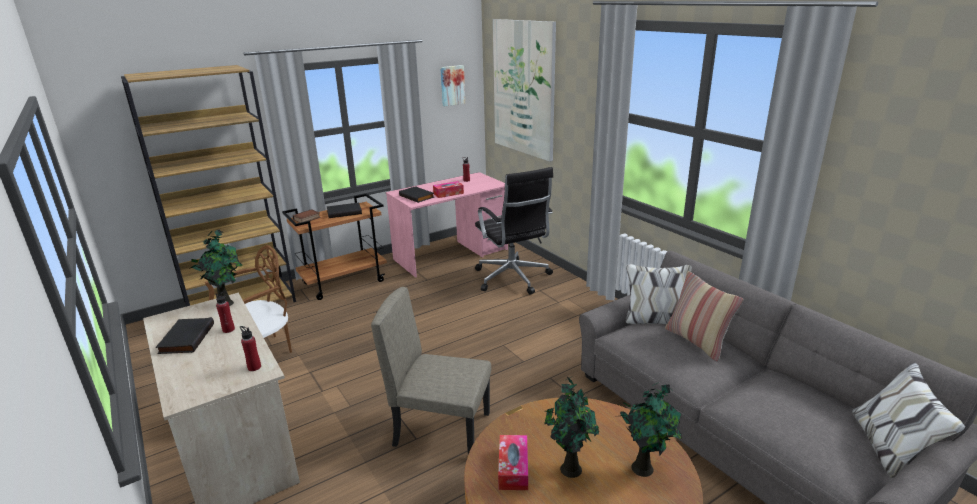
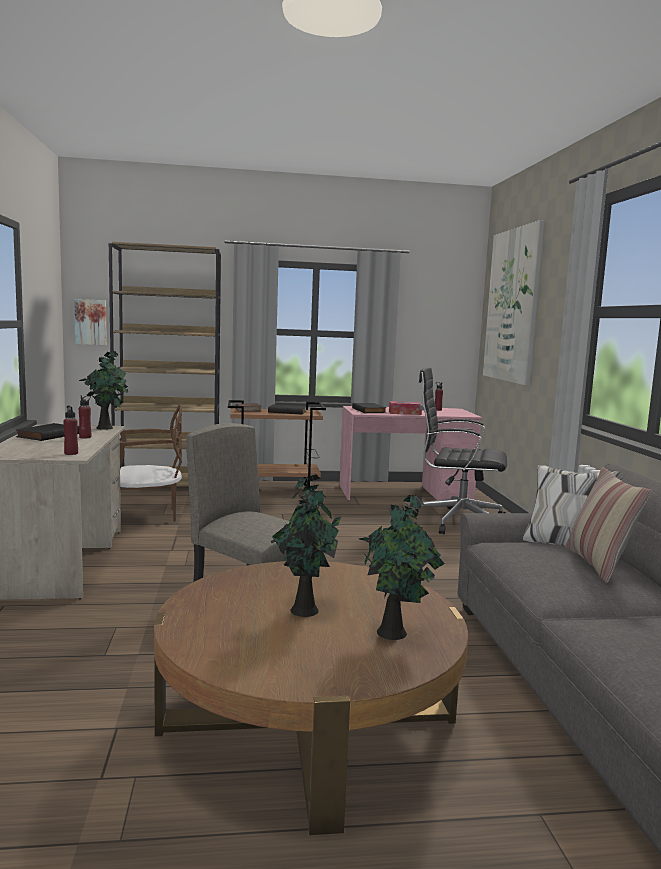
camera: 25 degrees right, 15 degrees down
picture [440,65,465,106] -> picture moved to [74,299,107,345]
black office chair [475,167,553,294] -> black office chair turned 105 degrees clockwise [410,367,507,534]
tissue box [498,435,528,490] -> none

